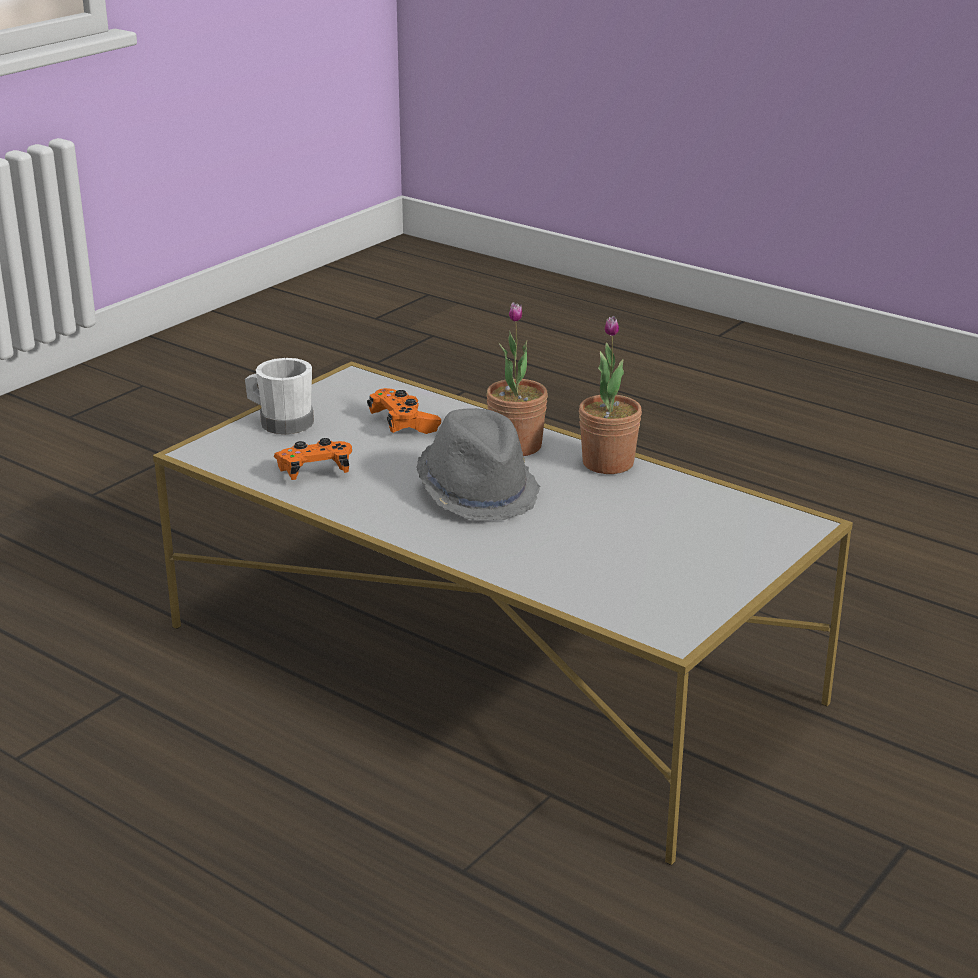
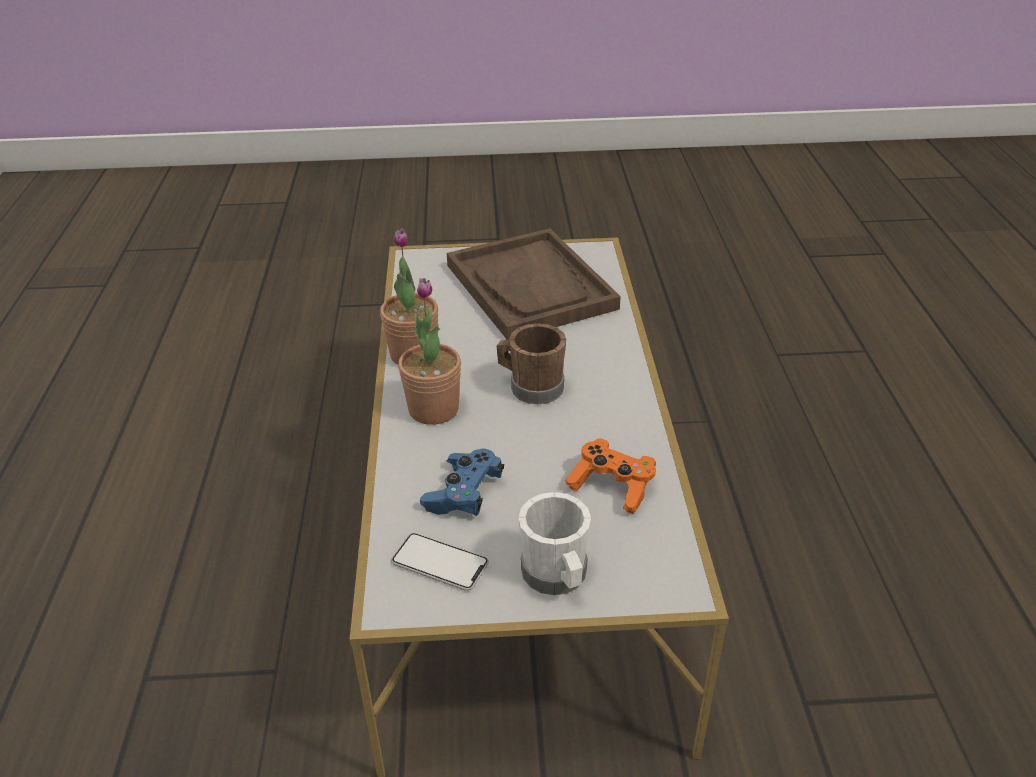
camera: 130 degrees left, 10 degrees up
orange game controller [367,388,441,434] -> blue game controller [420,448,504,516]
grey hat [416,408,541,520] -> brown mug [496,323,566,404]
none -> phone [391,533,489,591]
none -> brown tray [447,228,621,339]

